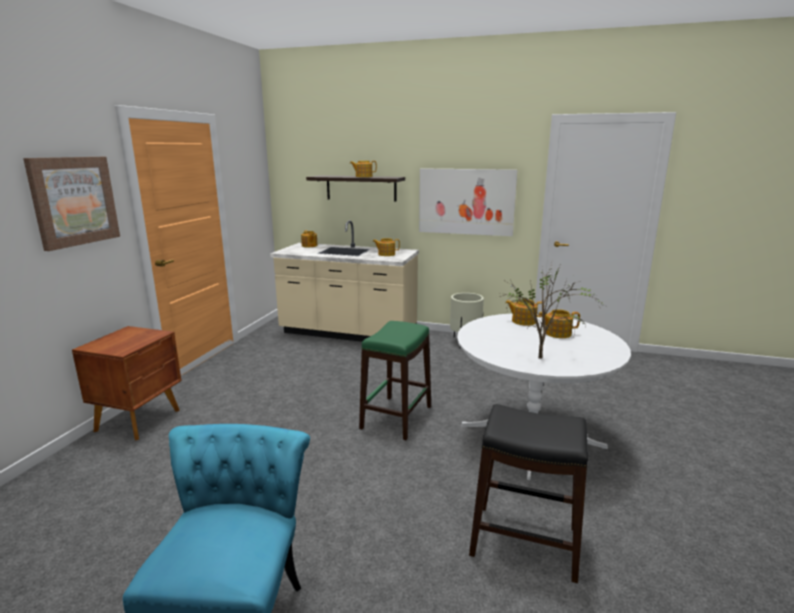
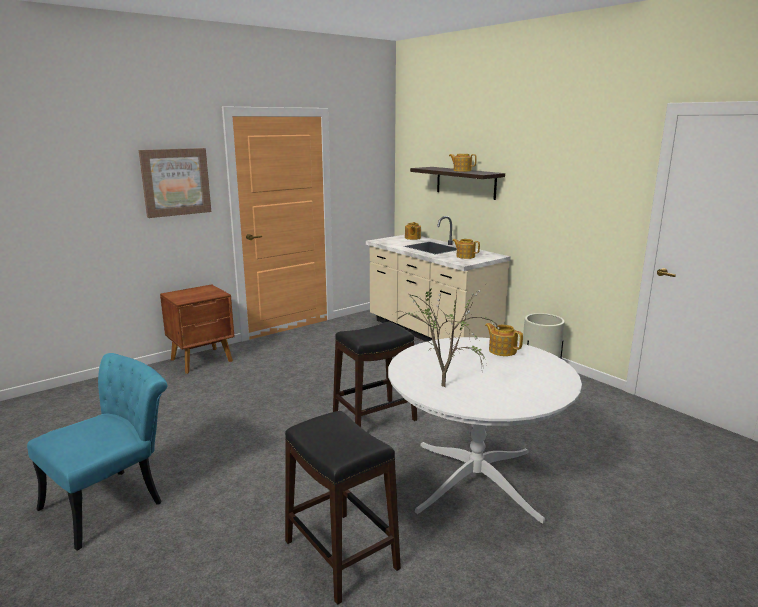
camera: 35 degrees right, 0 degrees up
green stool [359,321,431,440] -> black stool [333,322,417,427]
picture [419,168,518,236] -> none
teapot [539,309,580,338] -> none

